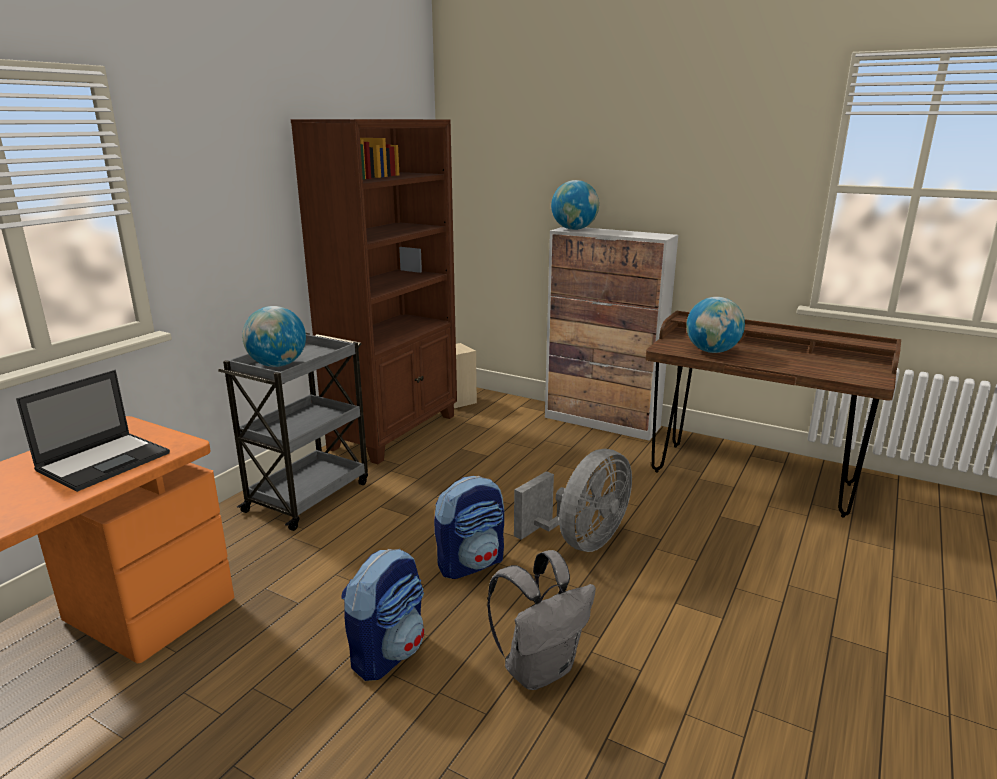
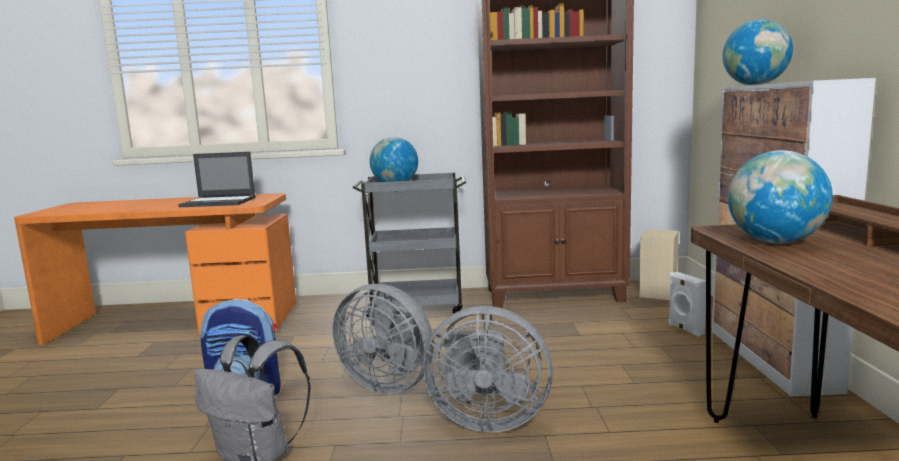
camera: 60 degrees right, 10 degrees down
backpack [434,476,504,579] -> grey fan [332,284,434,394]
none -> white speaker [669,272,706,337]

